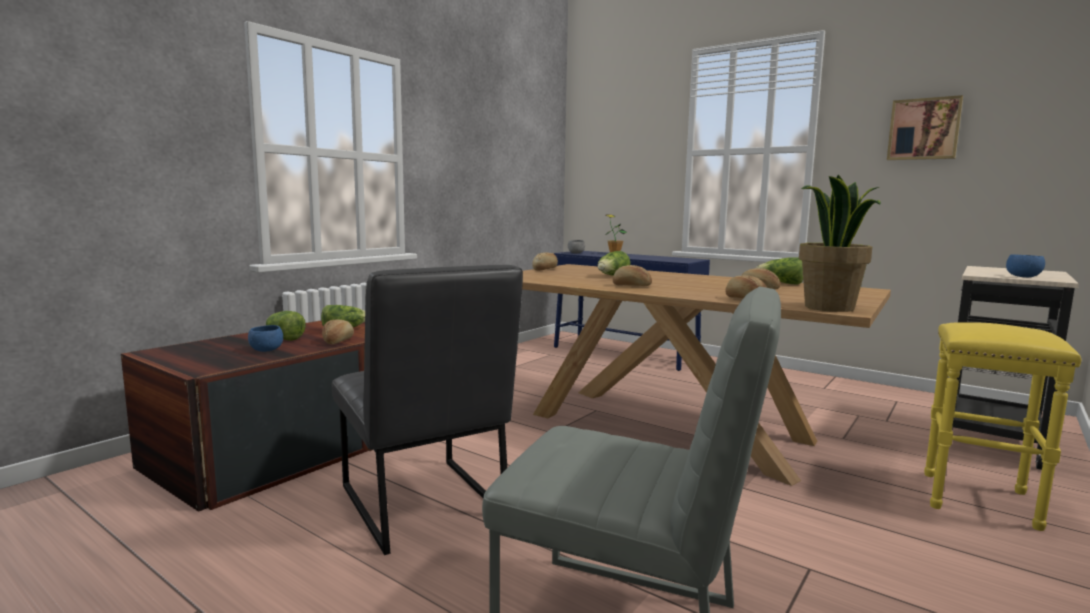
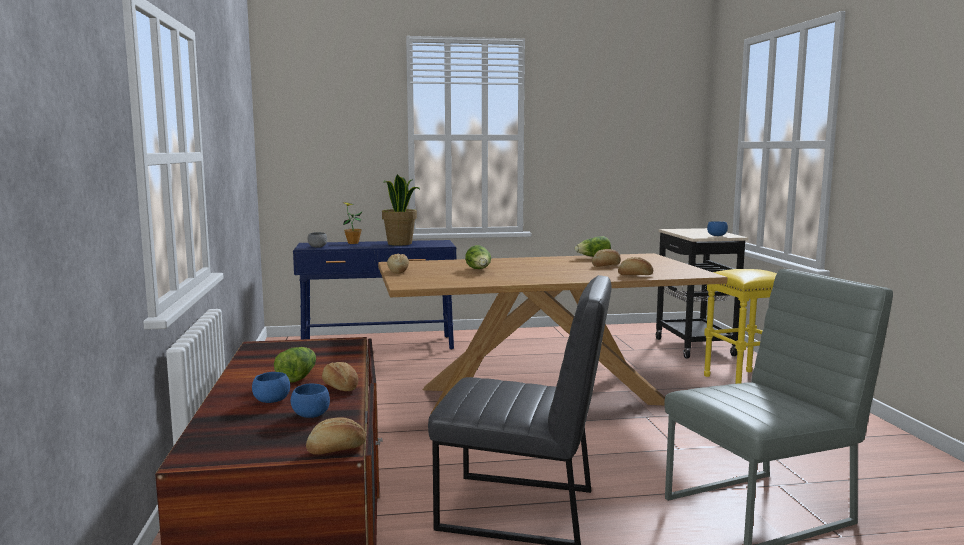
camera: 45 degrees left, 0 degrees up
lettuce [266,311,306,341] -> blue bowl [252,372,290,403]
bread [612,265,652,286] -> bread moved to [306,417,366,455]
potted plant [799,175,881,312] -> potted plant moved to [382,174,420,245]
picture [887,95,963,160] -> none

